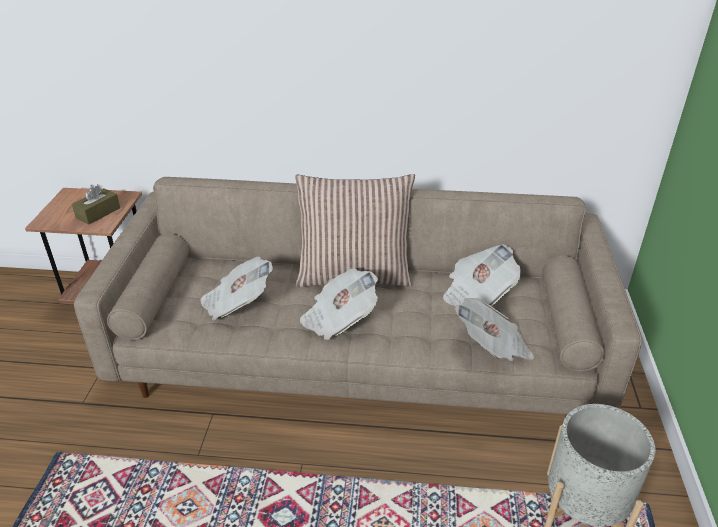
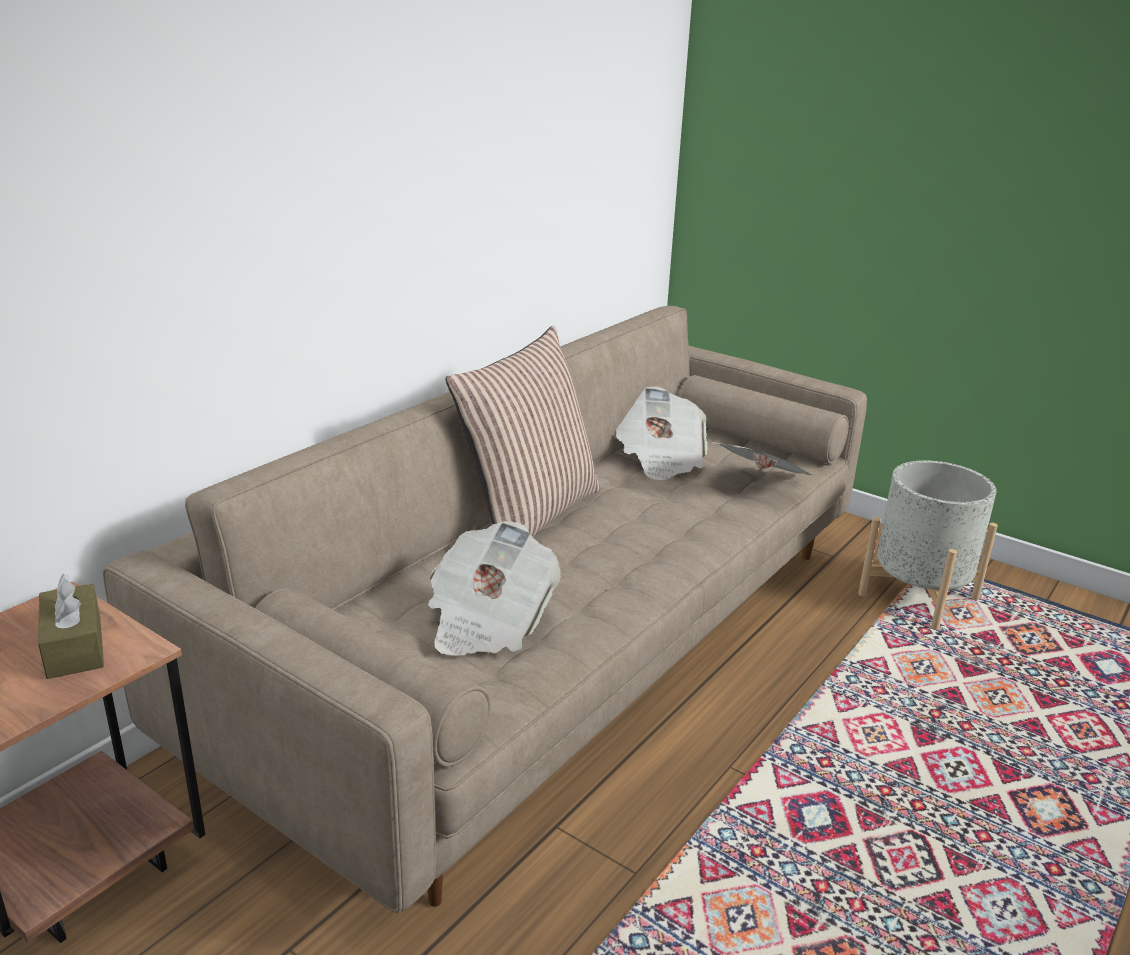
camera: 60 degrees left, 10 degrees down
newspaper [300,268,378,340] -> none

